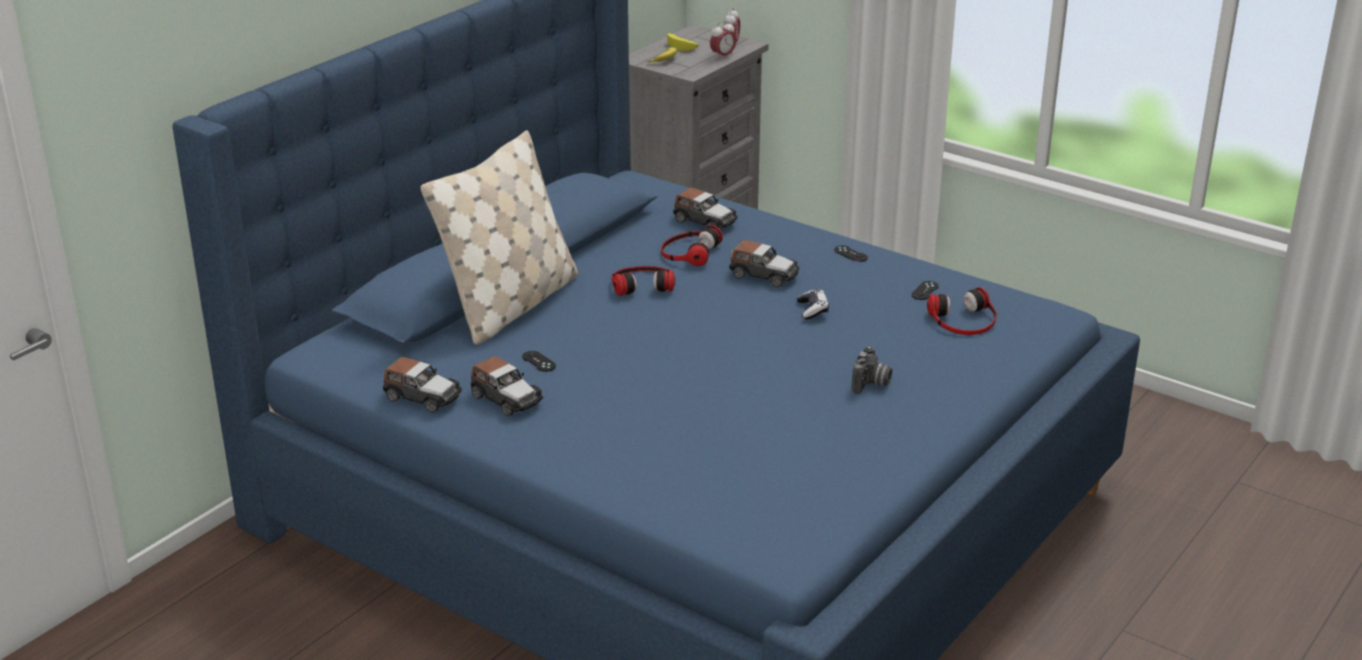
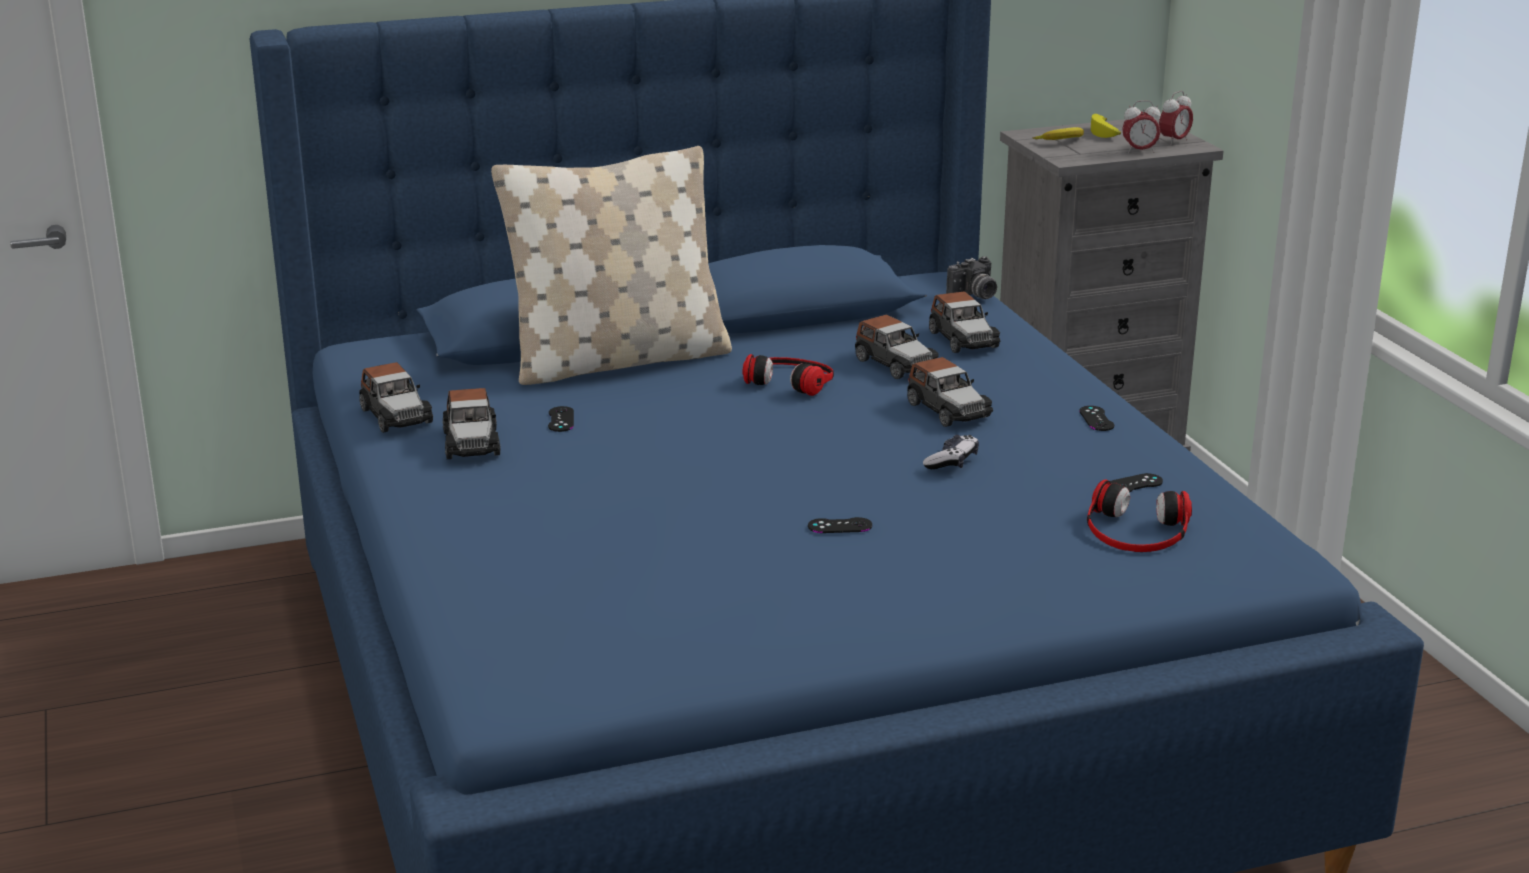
camera: 35 degrees right, 5 degrees down
headphones [661,225,723,266] -> toy car [855,315,939,379]
camera [851,346,892,394] -> camera moved to [946,256,997,299]
none -> black game controller [808,517,872,533]

